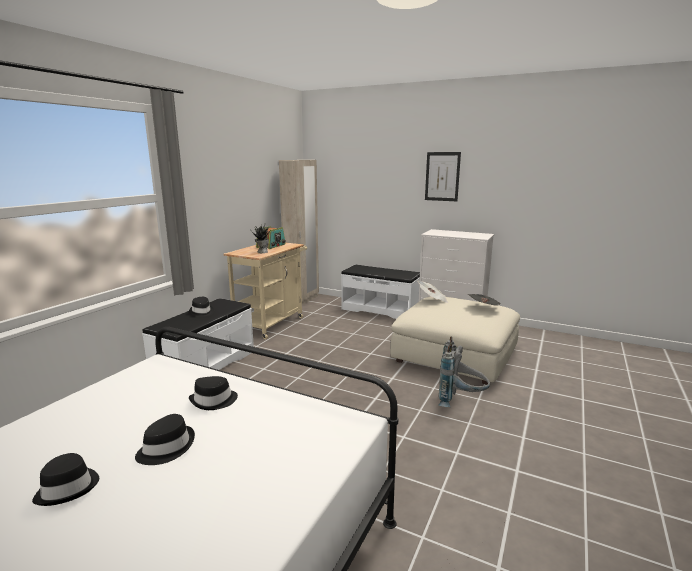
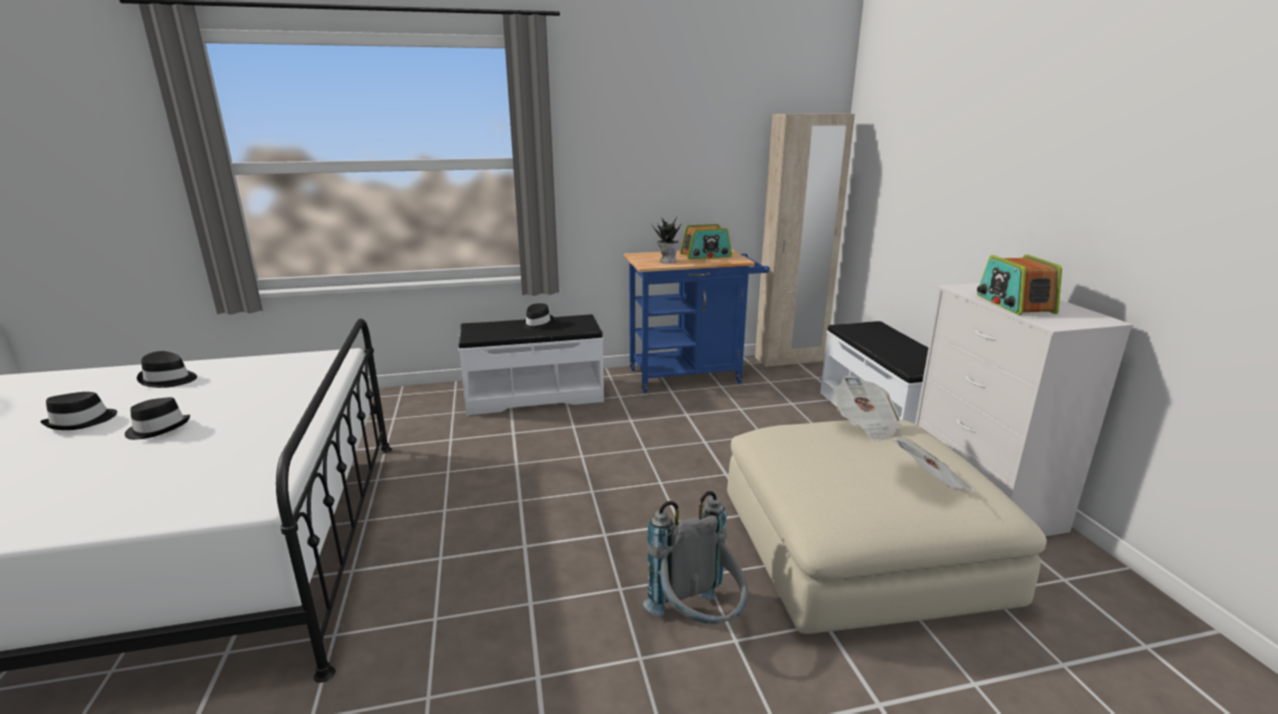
camera: 50 degrees right, 5 degrees up
black hat [189,376,238,410] -> black hat moved to [137,351,197,388]
beige cart [224,243,307,339] -> blue cart [624,249,770,393]
picture [425,152,461,201] -> none
none -> radio [977,255,1062,315]

